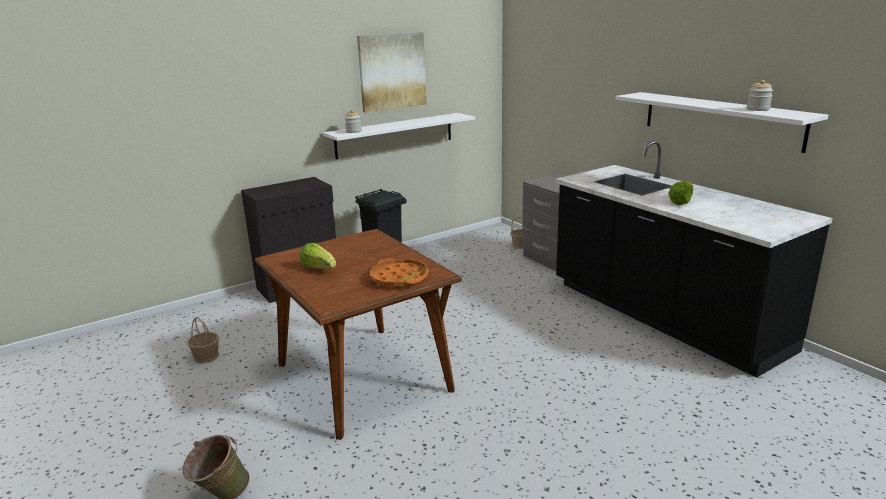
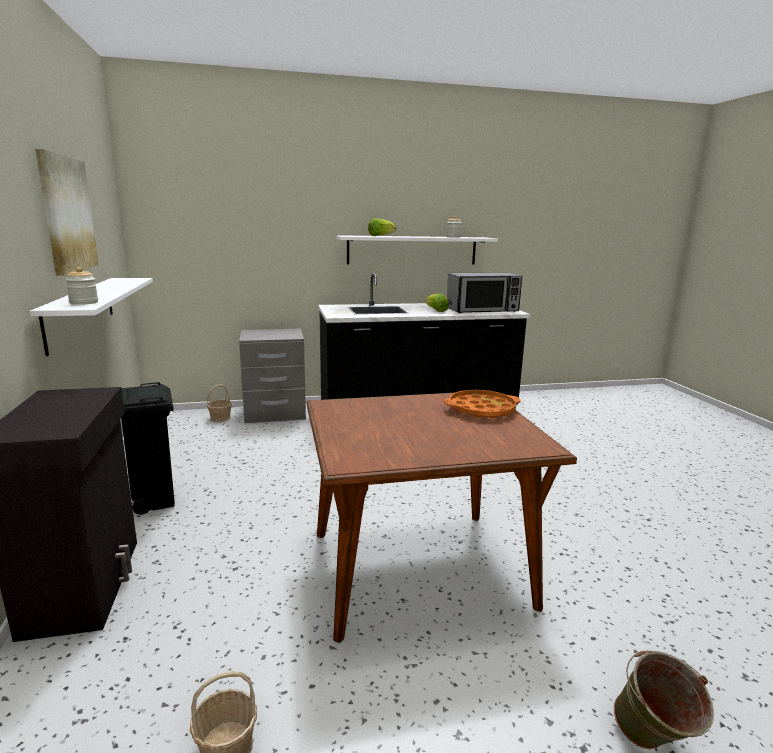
camera: 70 degrees left, 5 degrees down
lettuce [300,243,336,269] -> lettuce moved to [368,218,396,236]
none -> microwave [447,273,522,313]

